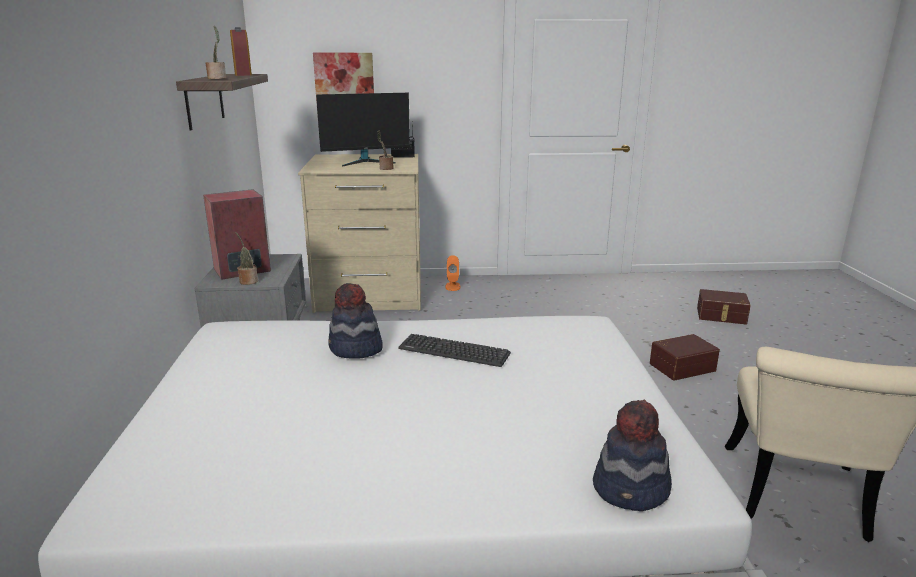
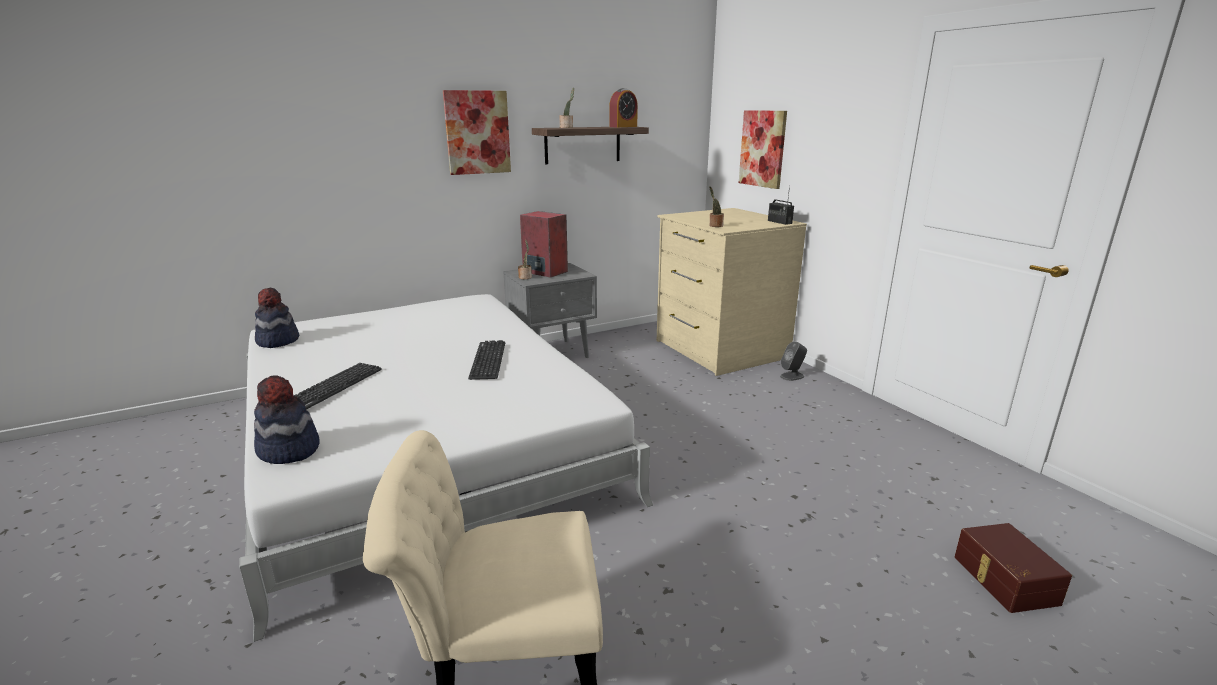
camera: 65 degrees right, 0 degrees up
monitor [316,93,410,166] -> none
hat [328,283,383,359] -> hat moved to [255,288,299,348]
orange speaker [445,255,461,291] -> grey speaker [780,341,807,381]
brown storage box [650,334,720,381] -> none
none -> keyboard [293,363,382,410]
none -> picture [443,90,511,175]

